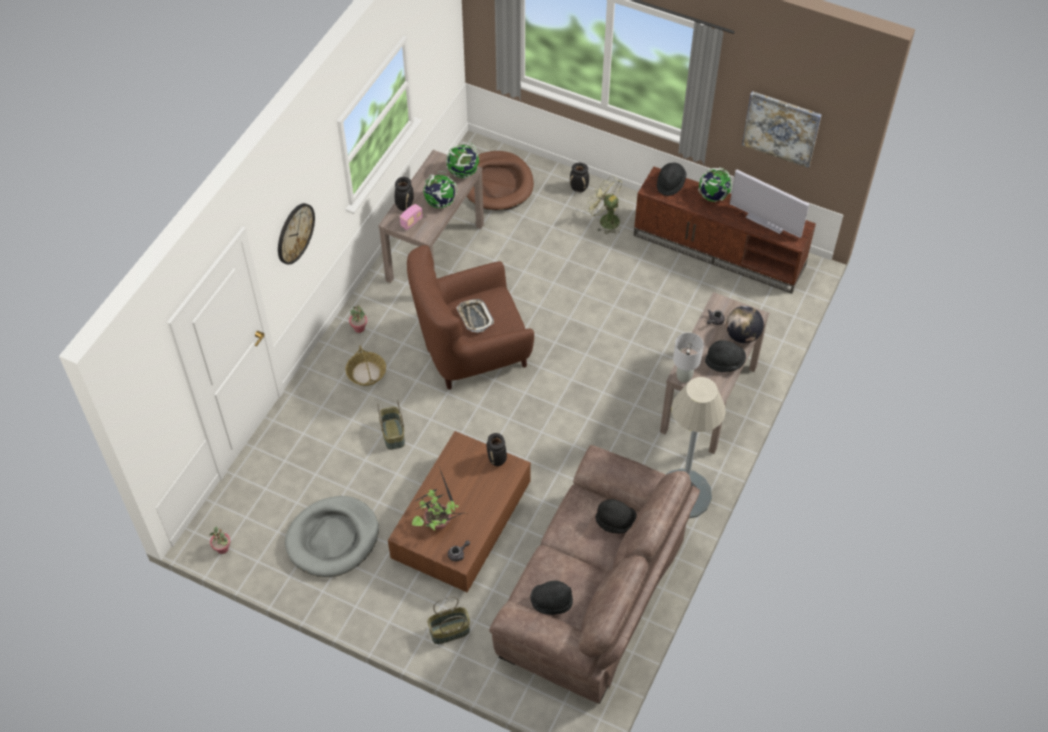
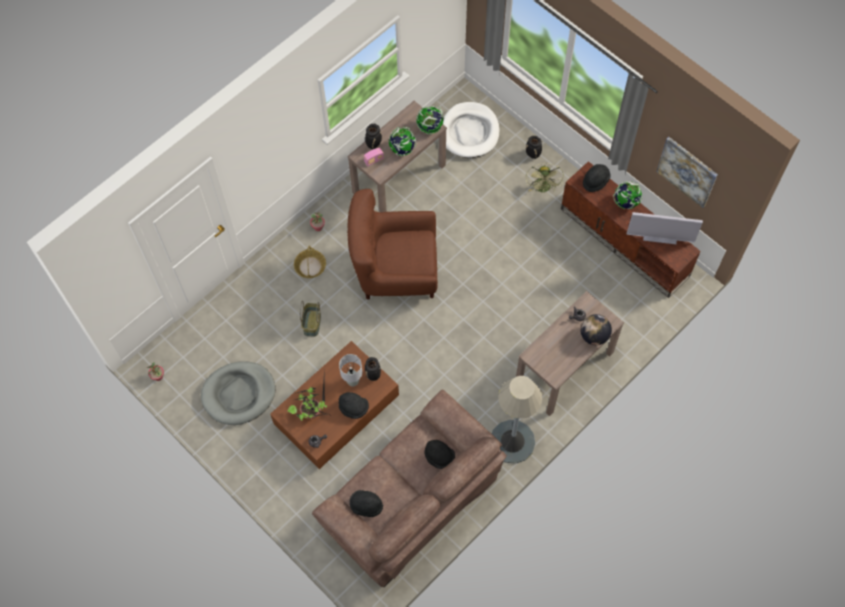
camera: 20 degrees right, 10 degrees up
wall clock [278,203,315,265] -> none
basket [427,597,470,644] -> none
tray [456,299,494,333] -> none
brown dog bed [467,151,534,211] -> white dog bed [443,102,500,158]
green fan [586,176,622,234] -> green fan turned 150 degrees counterclockwise [526,163,564,193]
grey table lamp [673,332,704,383] -> grey table lamp moved to [339,354,362,386]
black hat [705,340,746,372] -> black hat moved to [338,392,369,419]
television [730,170,809,238] -> television turned 45 degrees counterclockwise [627,212,703,244]

